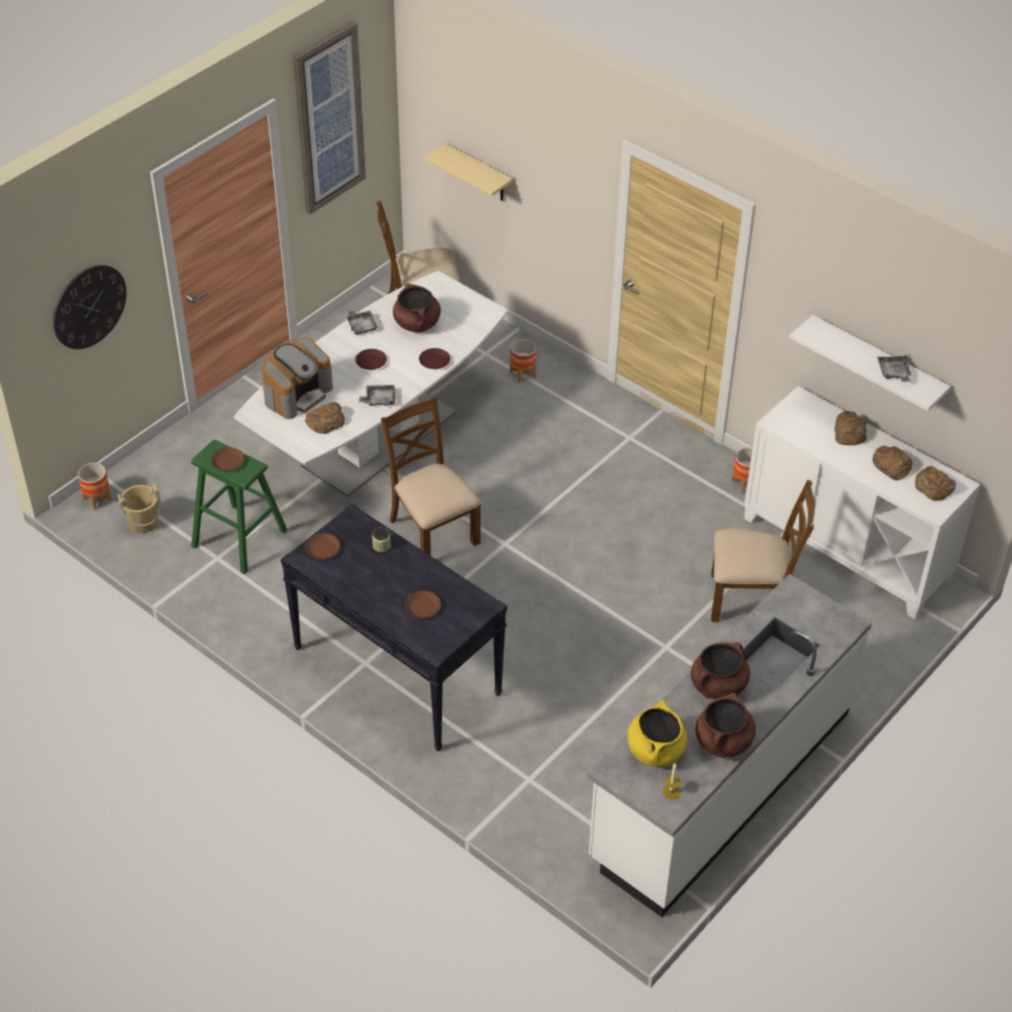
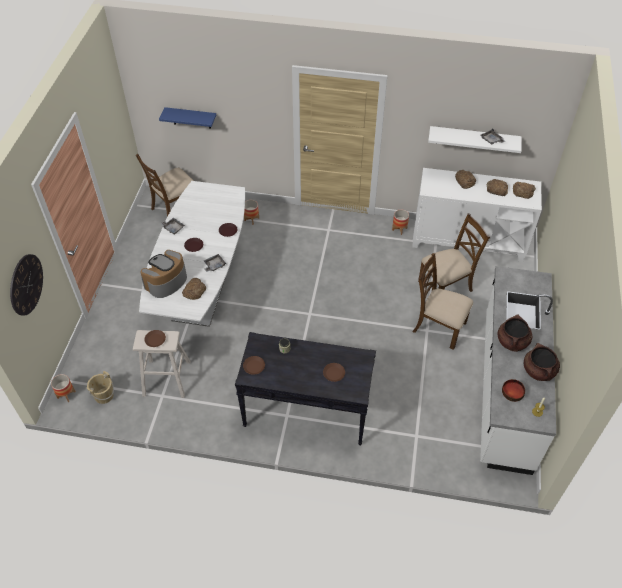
camera: 30 degrees left, 5 degrees up
green stool [191,440,288,574] -> beige stool [133,330,191,398]
coffee machine [262,338,333,419] -> coffee machine turned 150 degrees counterclockwise [140,250,187,298]
picture [293,21,366,214] -> none
brown chair [381,396,481,556] -> brown chair moved to [413,253,473,350]
brown cooking pot [393,283,441,333] -> none
beige shelf [425,144,513,201] -> blue shelf [159,107,216,129]
yellow cooking pot [628,700,687,767] -> bowl [502,379,525,402]

